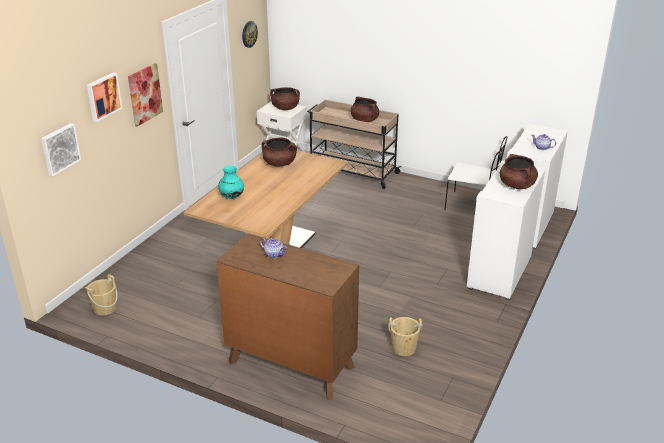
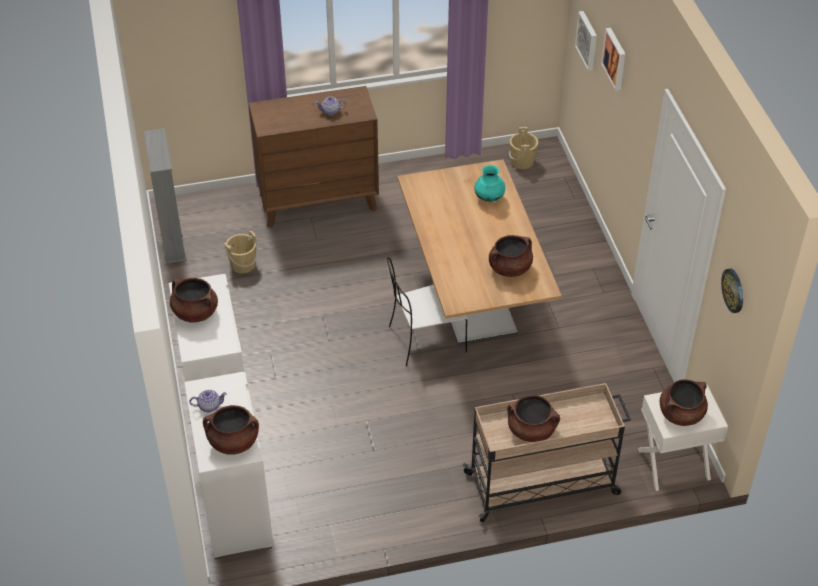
camera: 140 degrees right, 15 degrees up
picture [128,63,163,127] -> none
white chair [445,136,507,210] -> white chair moved to [387,257,468,366]
none -> grey bookcase [144,128,187,264]
none -> brown cooking pot [203,405,259,455]

